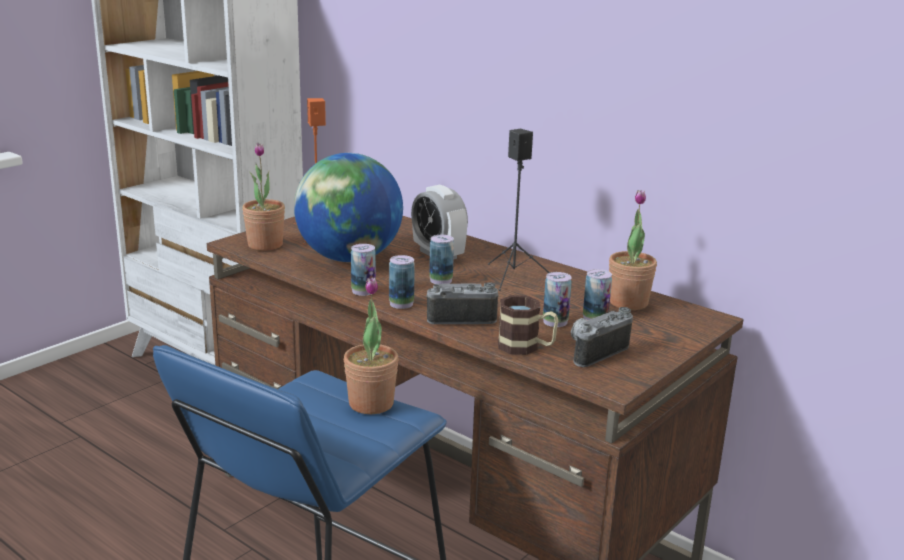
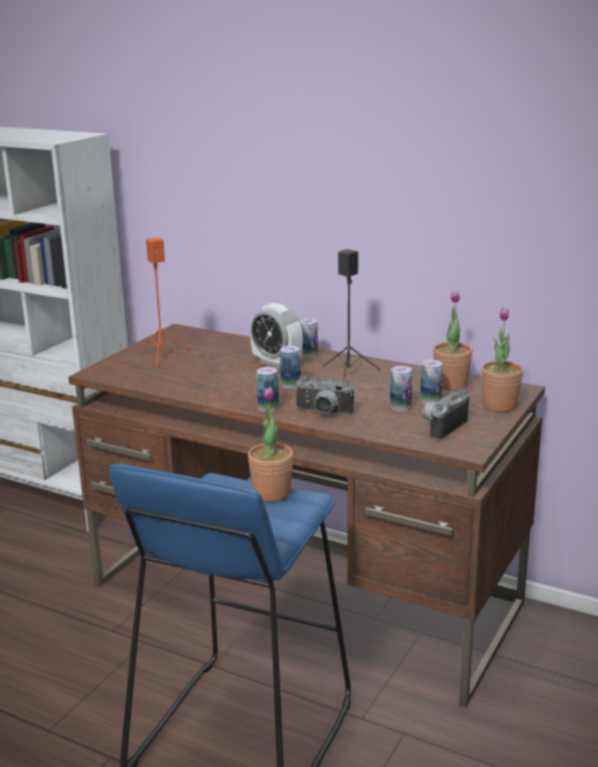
camera: 10 degrees left, 0 degrees up
potted plant [242,143,285,251] -> potted plant moved to [481,308,523,412]
globe [294,153,403,262] -> none
can [351,244,376,296] -> can moved to [300,318,318,358]
camera [426,282,498,324] -> camera turned 150 degrees counterclockwise [295,376,354,415]
mug [498,295,558,355] -> none

